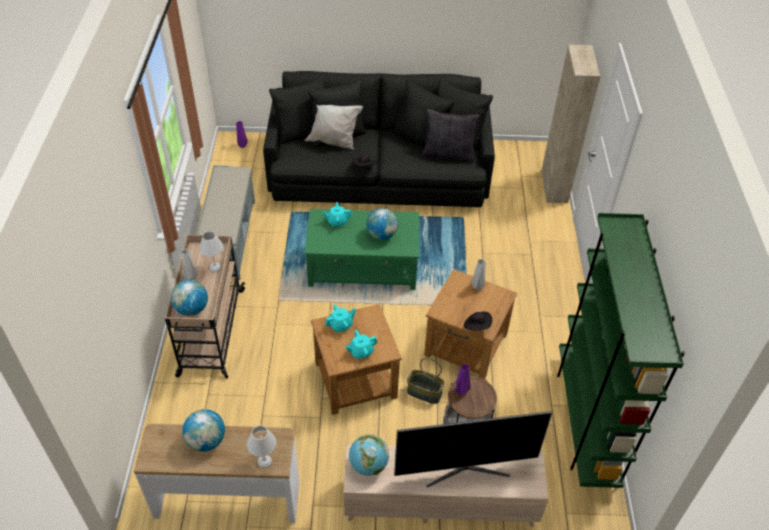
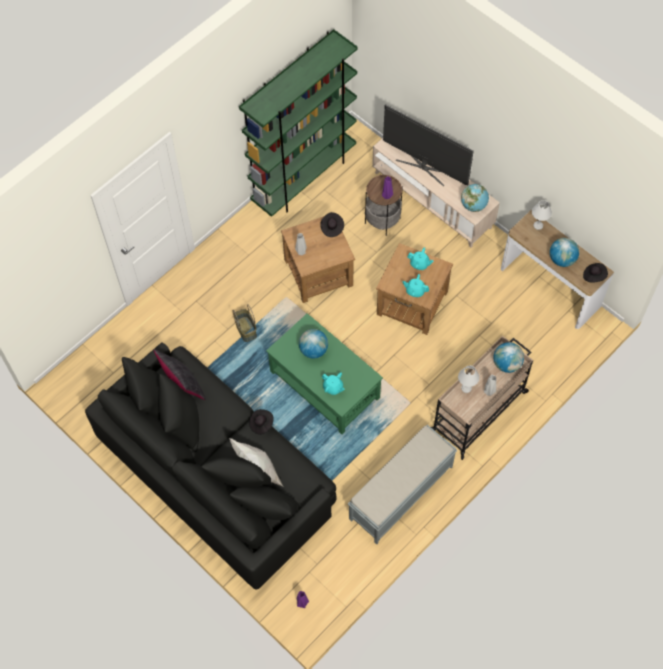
camera: 135 degrees left, 15 degrees up
basket [407,358,444,404] -> basket moved to [233,304,257,342]
beige cabinet [541,44,600,203] -> none
none -> black hat [583,263,608,282]

